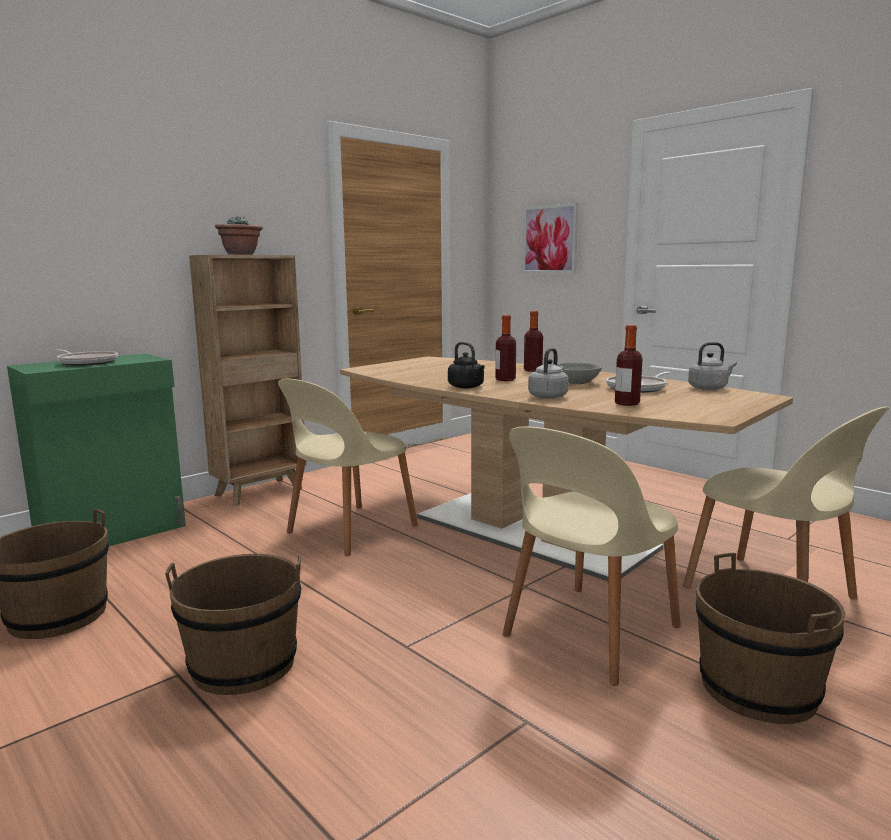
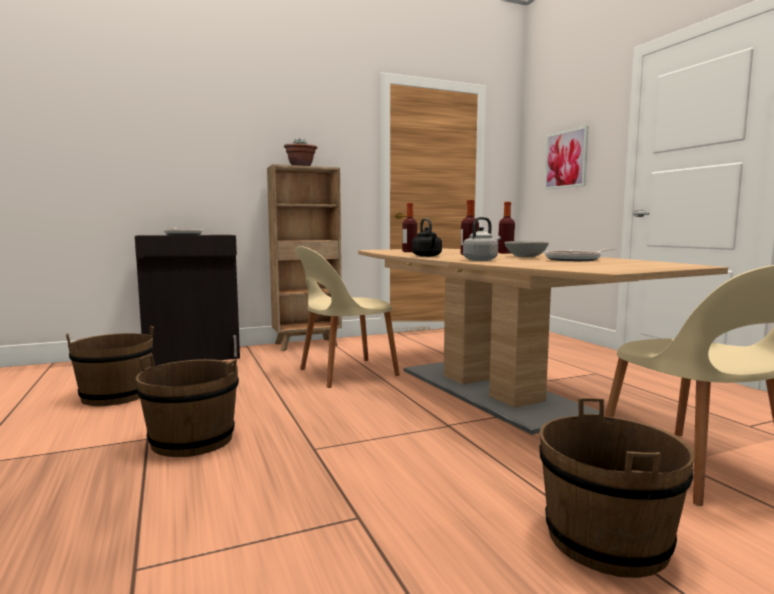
camera: 20 degrees right, 5 degrees down
green cabinet [7,354,186,546] -> black cabinet [135,235,240,366]
beige chair [502,427,681,686] -> none
bottle [615,325,643,406] -> bottle moved to [402,203,417,252]
grey kettle [688,342,737,390] -> none

